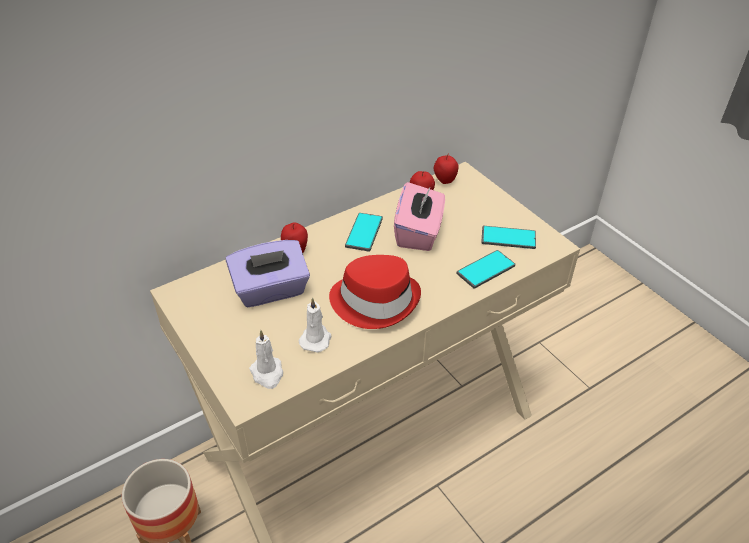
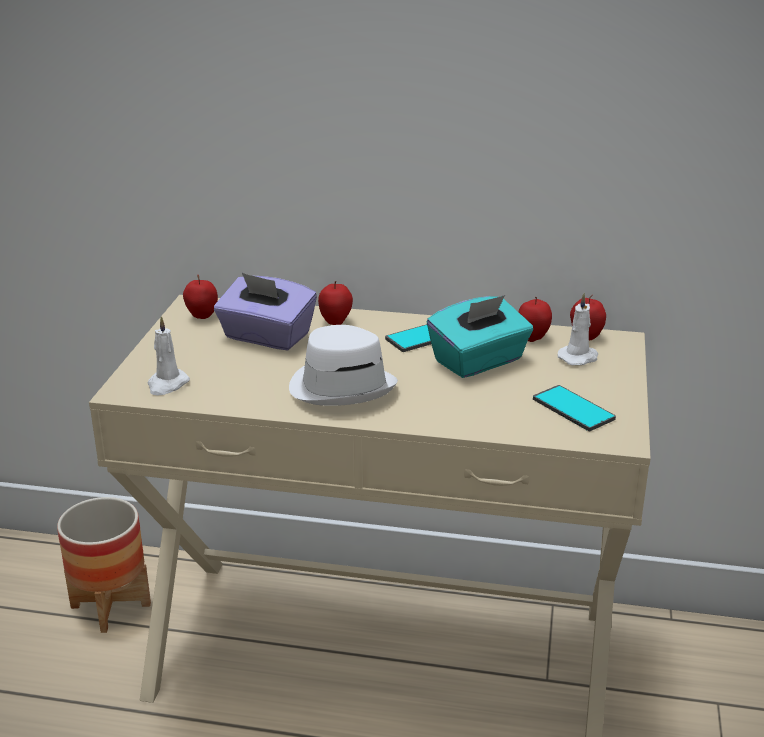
camera: 45 degrees right, 15 degrees down
white candle [299,297,331,352] -> white candle moved to [557,293,598,365]
red hat [329,255,421,329] -> white hat [289,325,398,406]
pink tissue box [394,182,445,251] -> turquoise tissue box [427,295,533,378]
phone [457,250,515,289] -> none
none -> apple [183,275,218,319]

